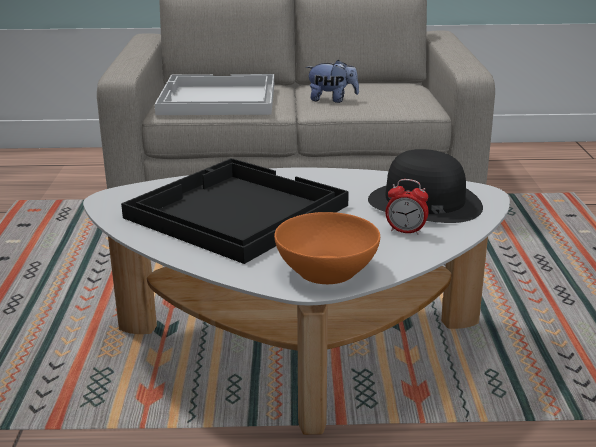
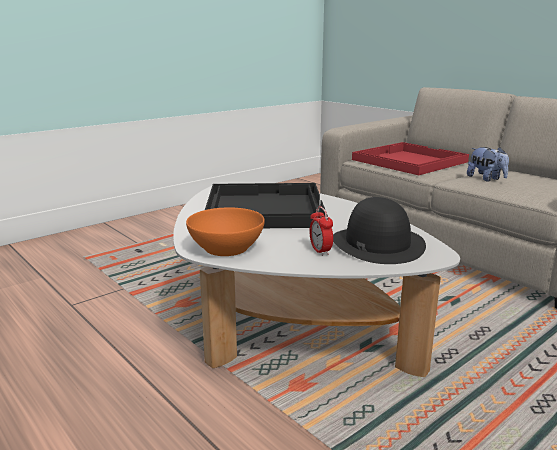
camera: 50 degrees right, 5 degrees down
white tray [155,74,274,115] -> red tray [352,142,469,175]

